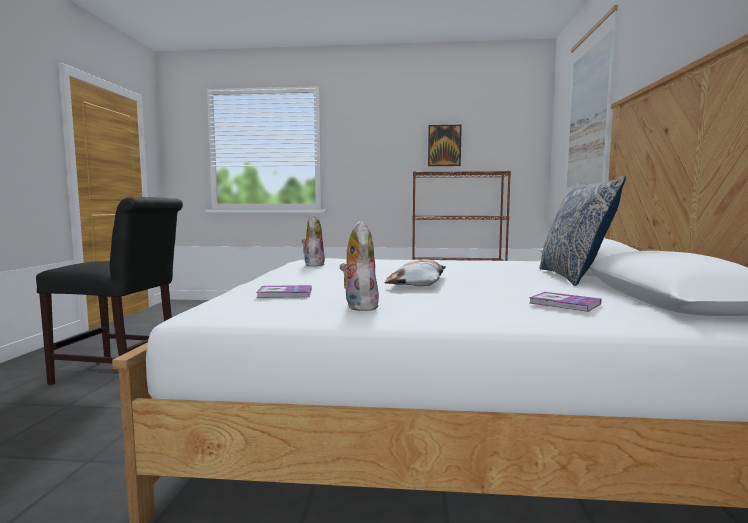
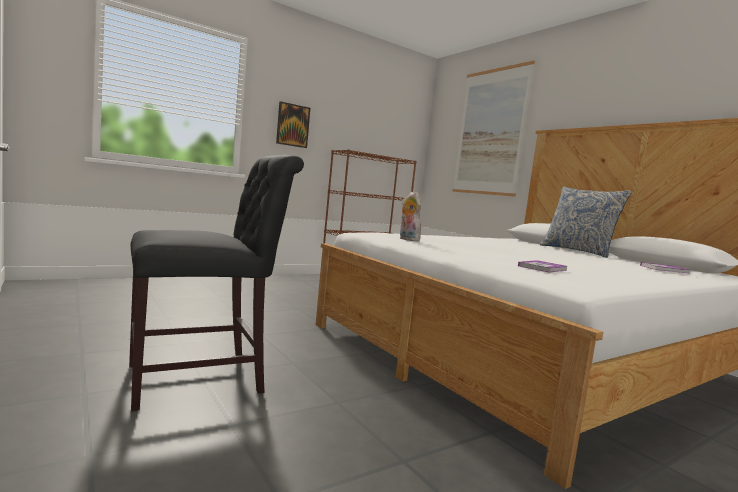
camera: 40 degrees left, 0 degrees up
plush toy [340,221,379,311] -> none
pillow [384,259,446,286] -> none
picture [428,125,462,166] -> picture moved to [276,101,310,148]

